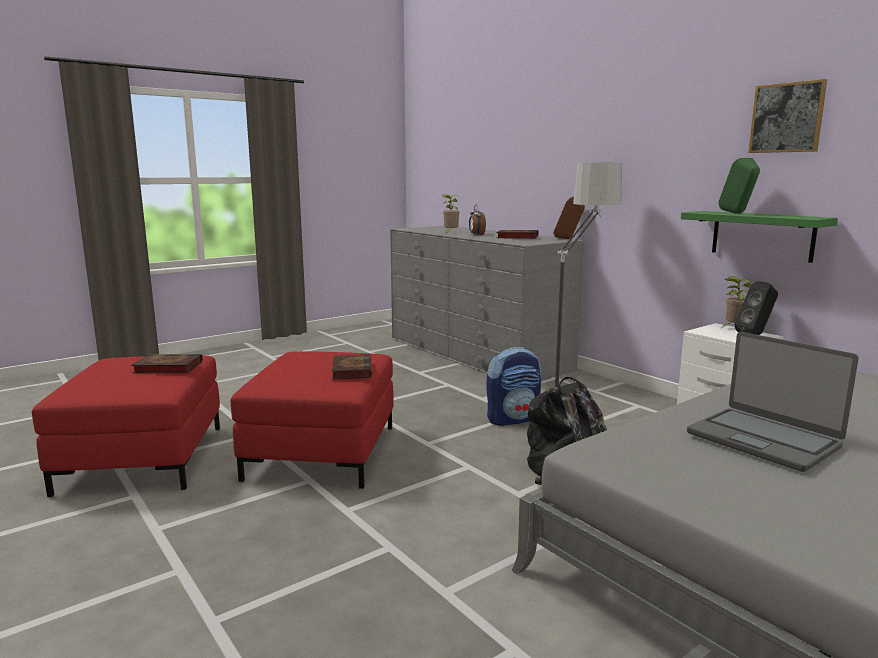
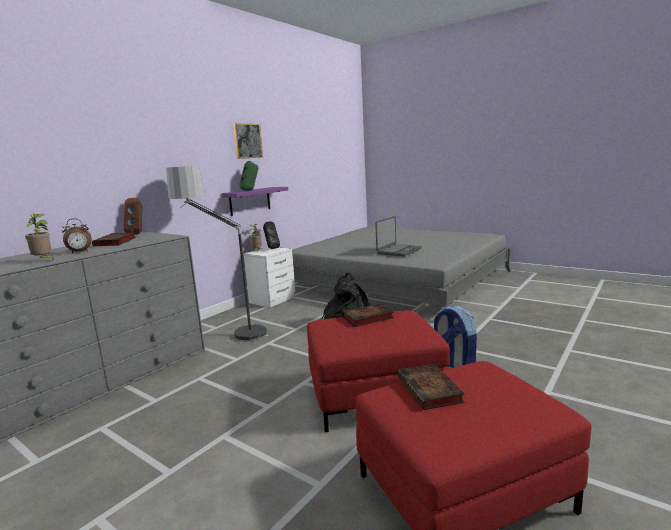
camera: 105 degrees left, 0 degrees up
backpack [486,347,541,426] -> backpack moved to [434,305,477,368]
green shelf [681,211,838,263] -> purple shelf [221,187,288,216]

